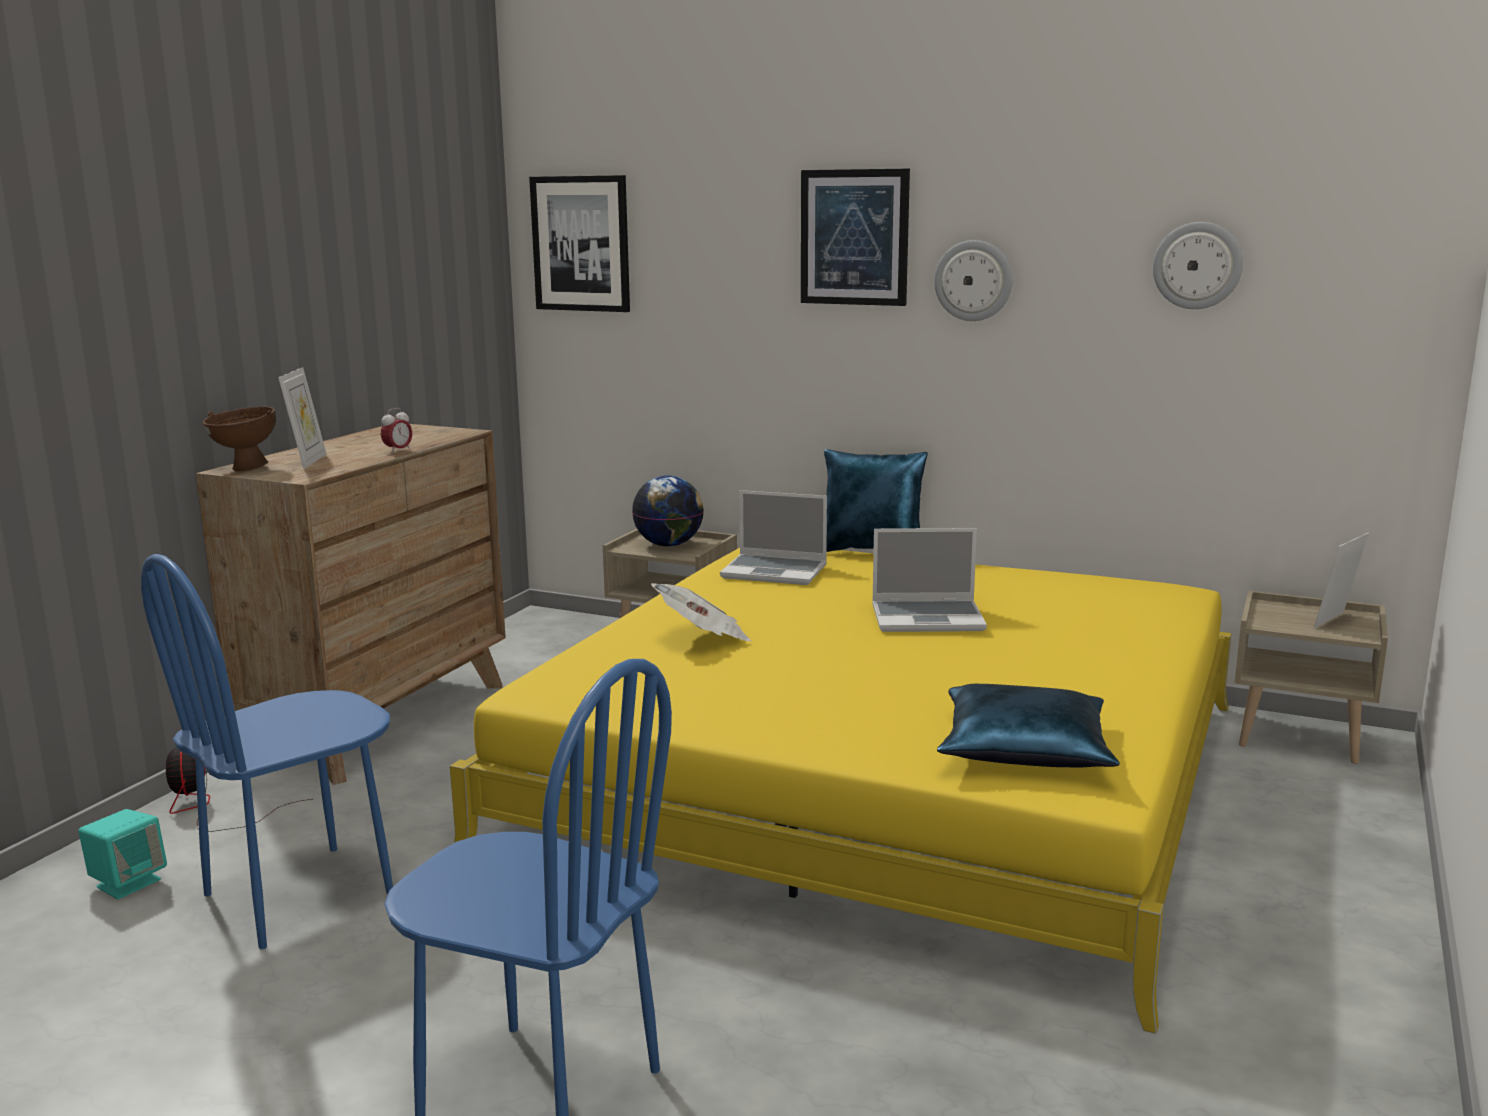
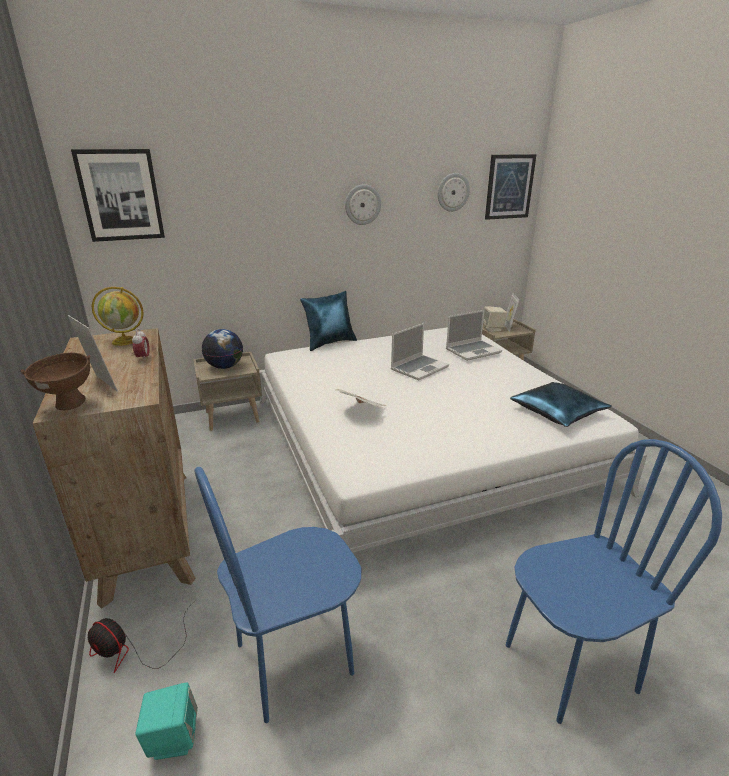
camera: 45 degrees left, 10 degrees up
blue chair [141,554,393,949] -> blue chair turned 60 degrees clockwise [194,467,361,723]
yellow bed [450,548,1231,1034] -> white bed [259,327,647,553]
laptop [720,490,827,585] -> laptop moved to [446,310,502,361]
picture [801,169,910,306] -> picture moved to [485,154,537,220]
none -> globe [91,287,144,346]
none -> beige speaker [483,306,507,332]

